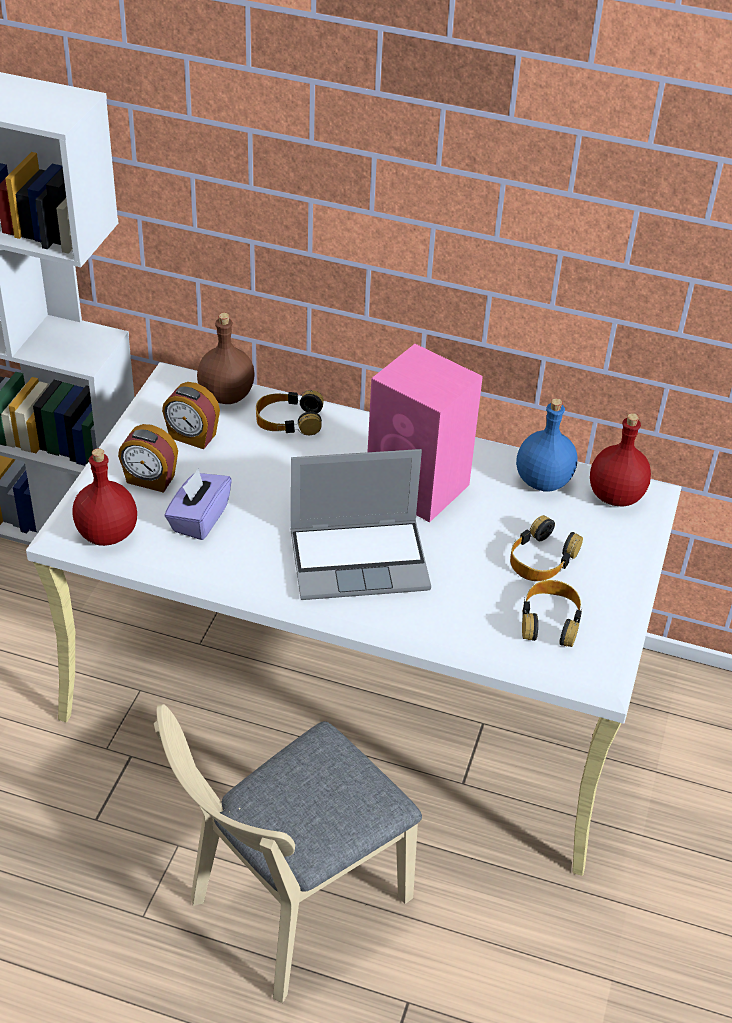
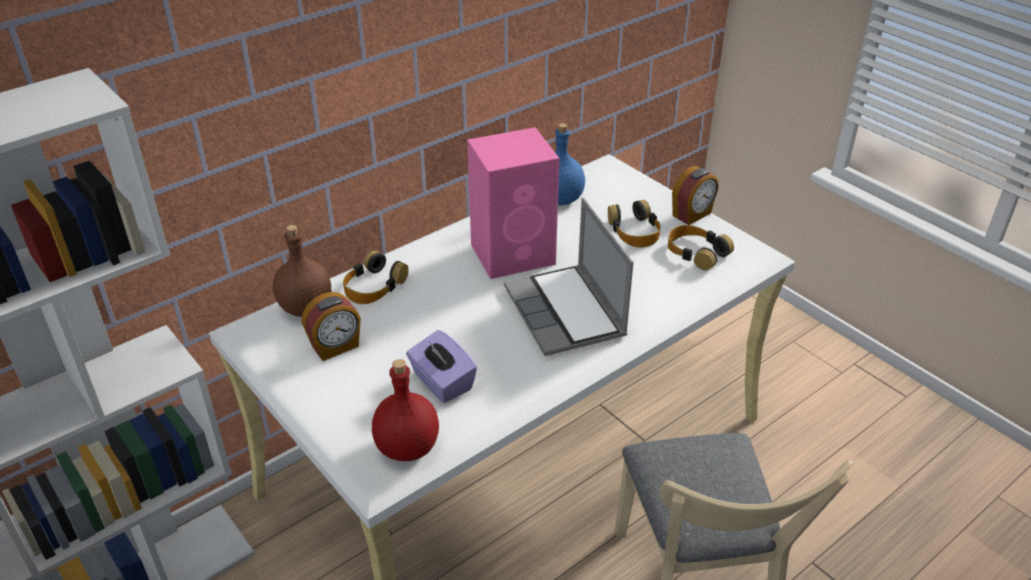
camera: 55 degrees left, 5 degrees down
alarm clock [118,424,178,493] -> alarm clock moved to [672,166,719,225]
laptop [290,449,431,600] -> laptop turned 135 degrees clockwise [504,197,634,356]
red bottle [590,413,651,506] -> none

